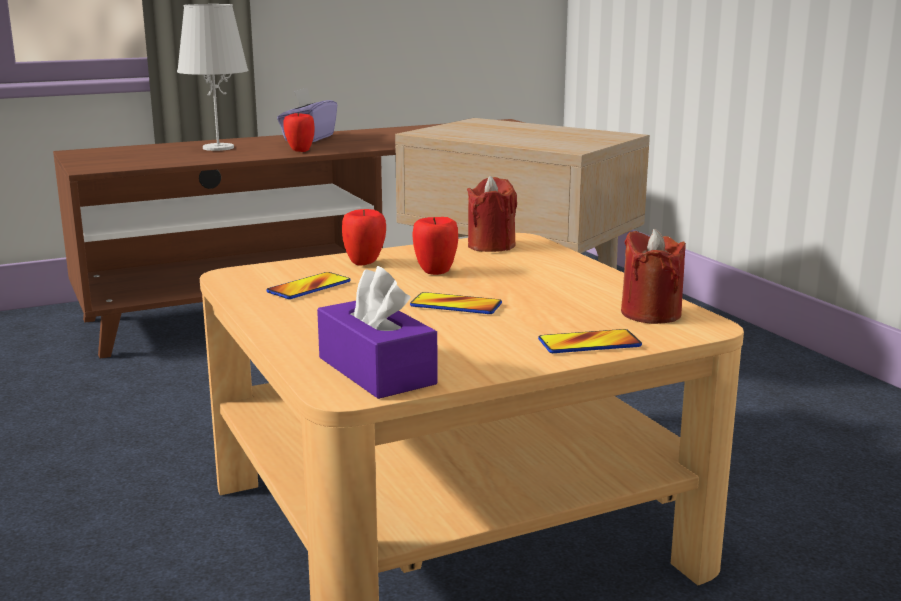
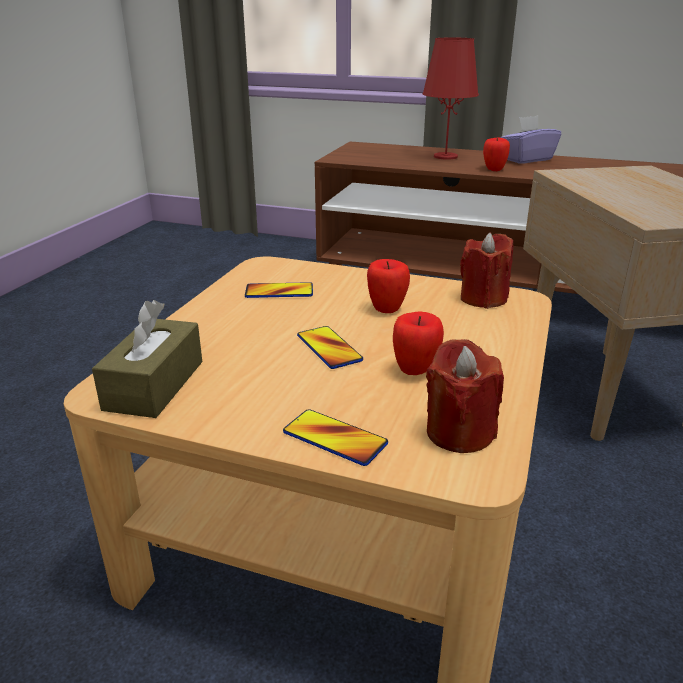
camera: 45 degrees right, 10 degrees up
white table lamp [177,4,249,151] -> red table lamp [423,38,479,159]
purple tissue box [317,266,438,399] -> brown tissue box [92,300,202,418]
apple [342,209,386,266] -> apple moved to [393,311,444,375]

